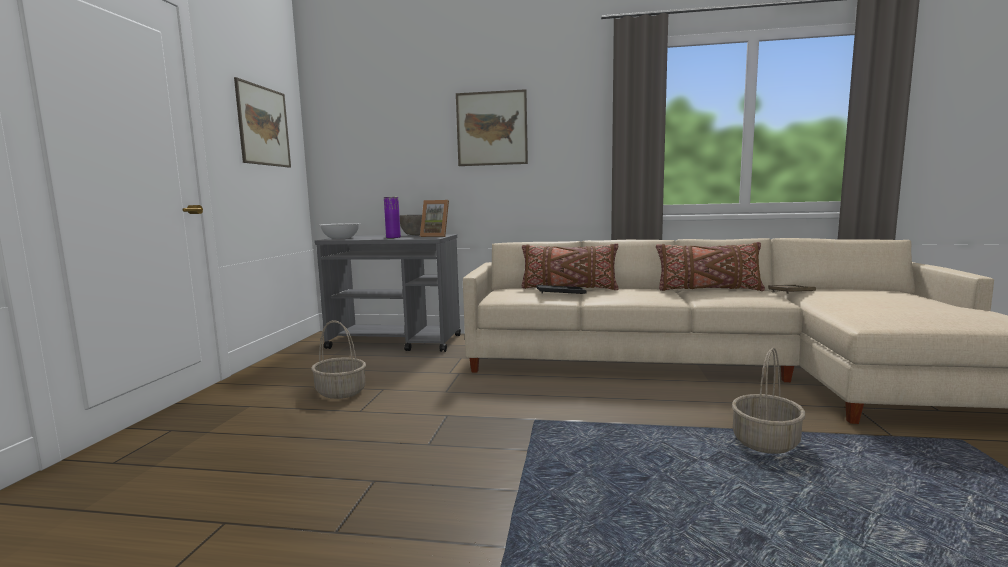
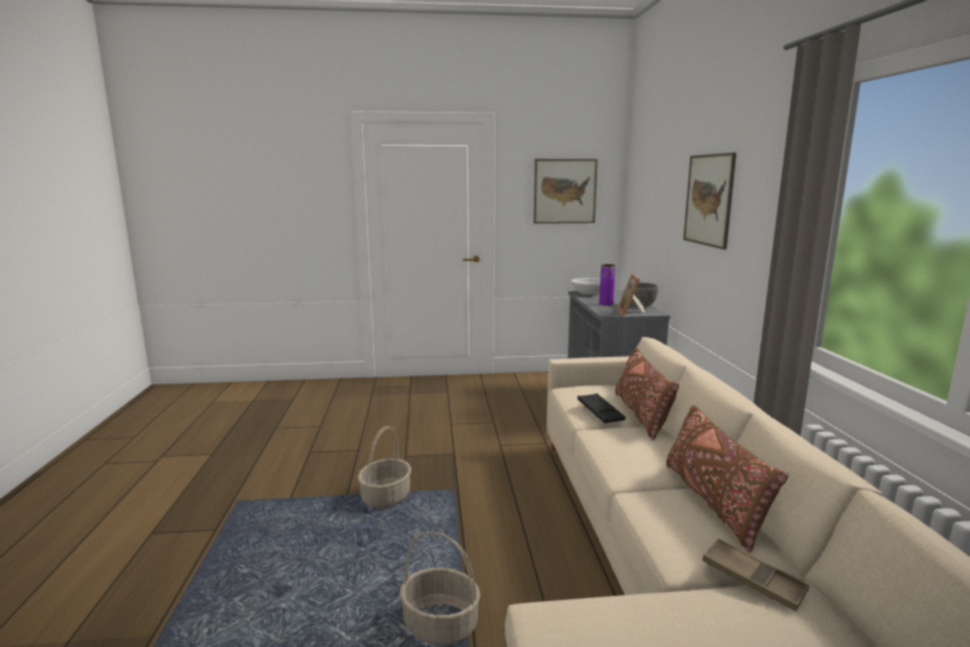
camera: 75 degrees right, 5 degrees up
basket [311,320,366,399] -> basket moved to [358,426,411,509]

